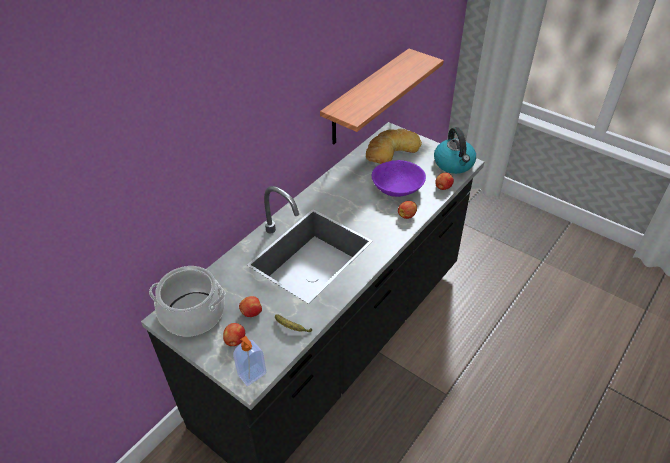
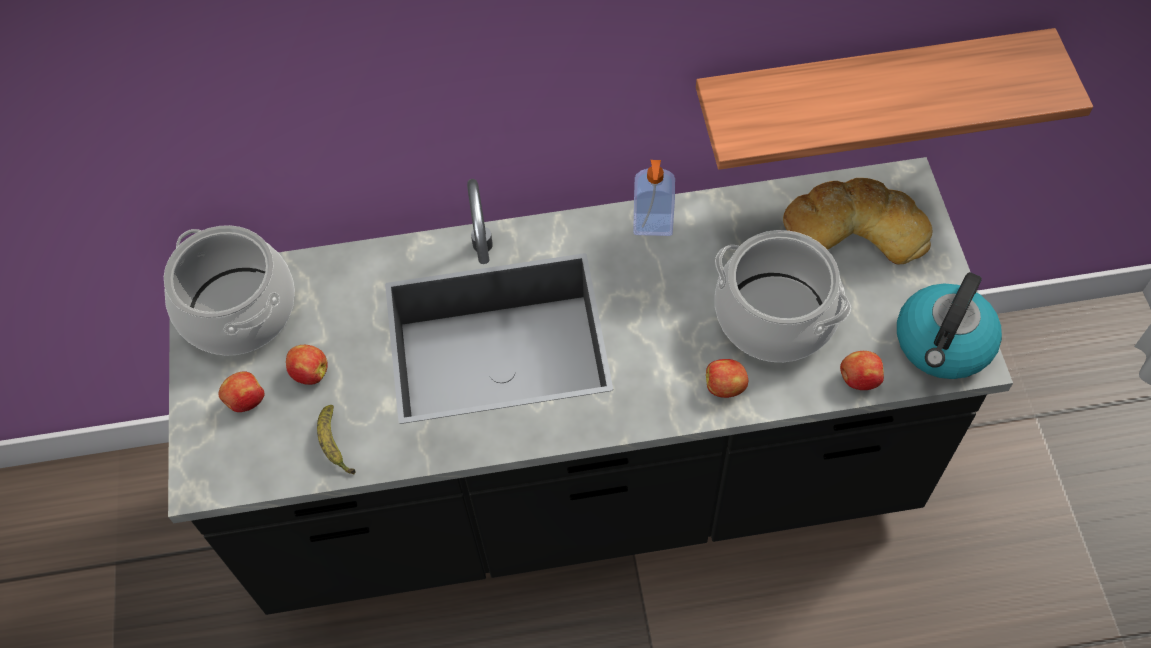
camera: 45 degrees right, 15 degrees up
soap dispenser [233,336,266,386] -> soap dispenser moved to [633,160,675,236]
purple bowl [372,160,426,197] -> cooking pot [715,230,851,362]

